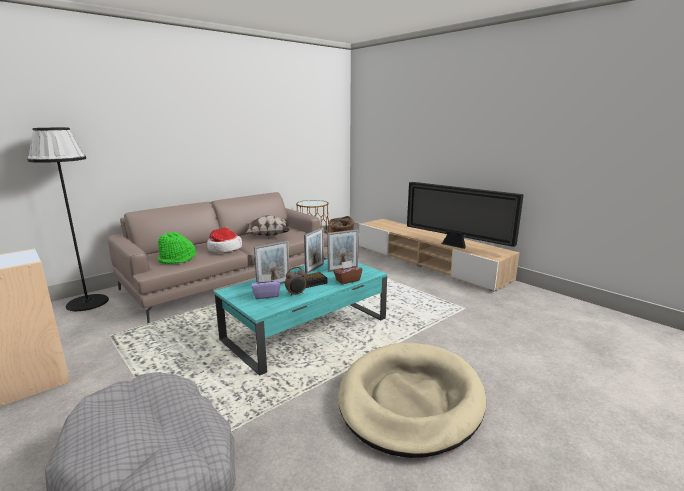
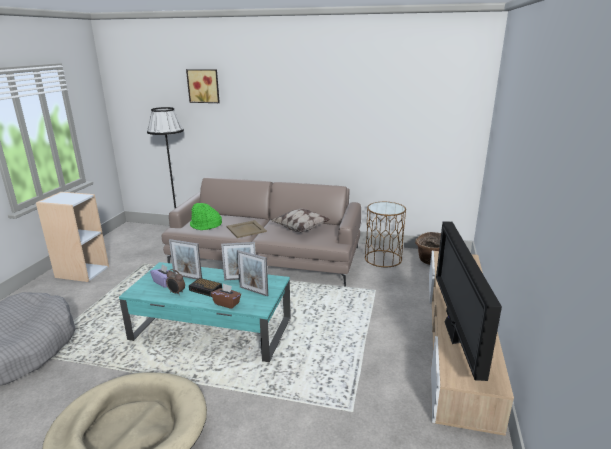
camera: 55 degrees right, 5 degrees up
hat [207,228,242,253] -> beige tray [227,220,267,238]
none -> picture [186,69,220,103]

